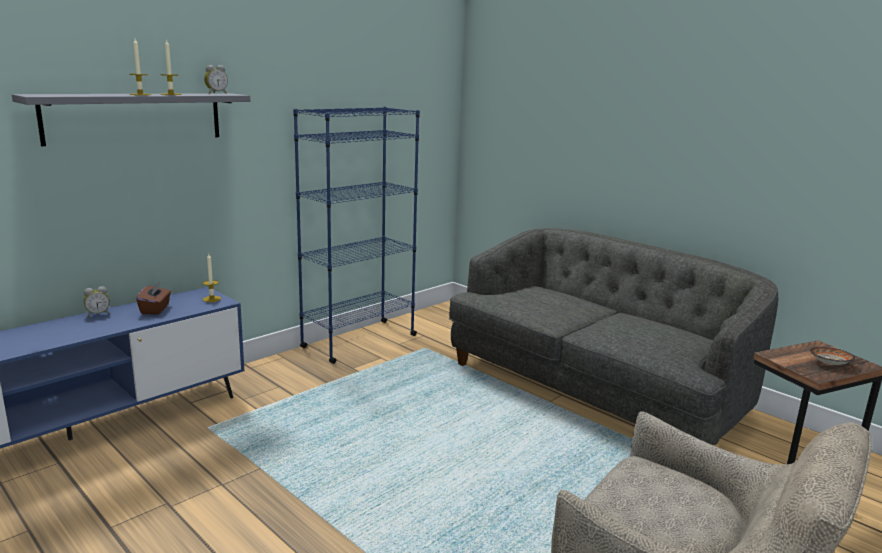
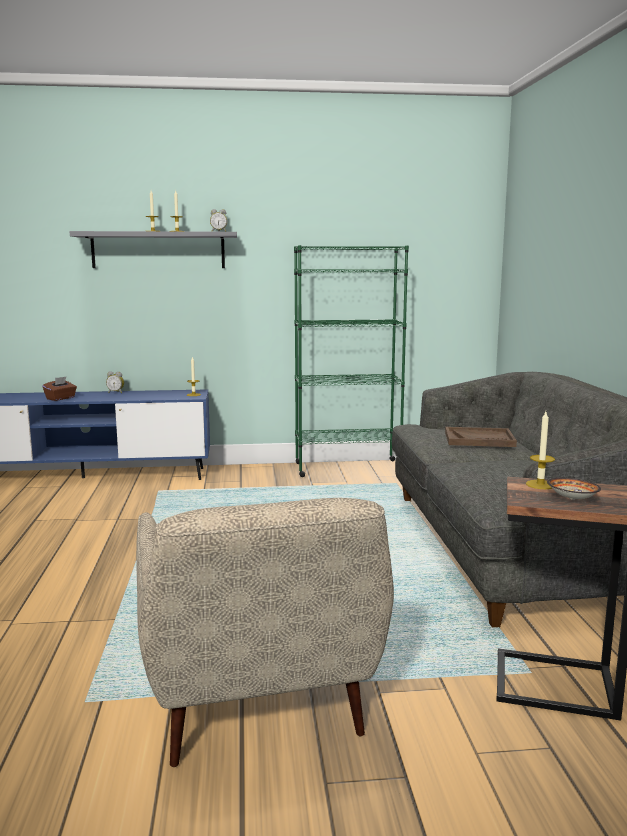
camera: 40 degrees right, 5 degrees down
brown tissue box [136,281,171,314] -> brown tissue box moved to [42,376,77,401]
blue bookcase [293,107,420,364] -> green bookcase [294,245,409,477]
none -> brown tray [445,427,517,447]
none -> candle [526,412,555,489]

